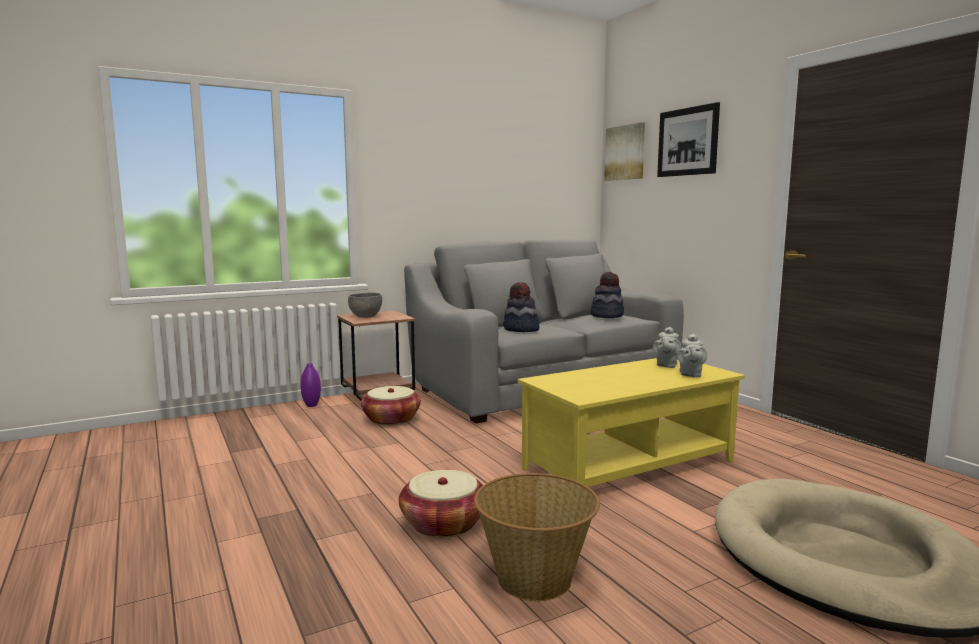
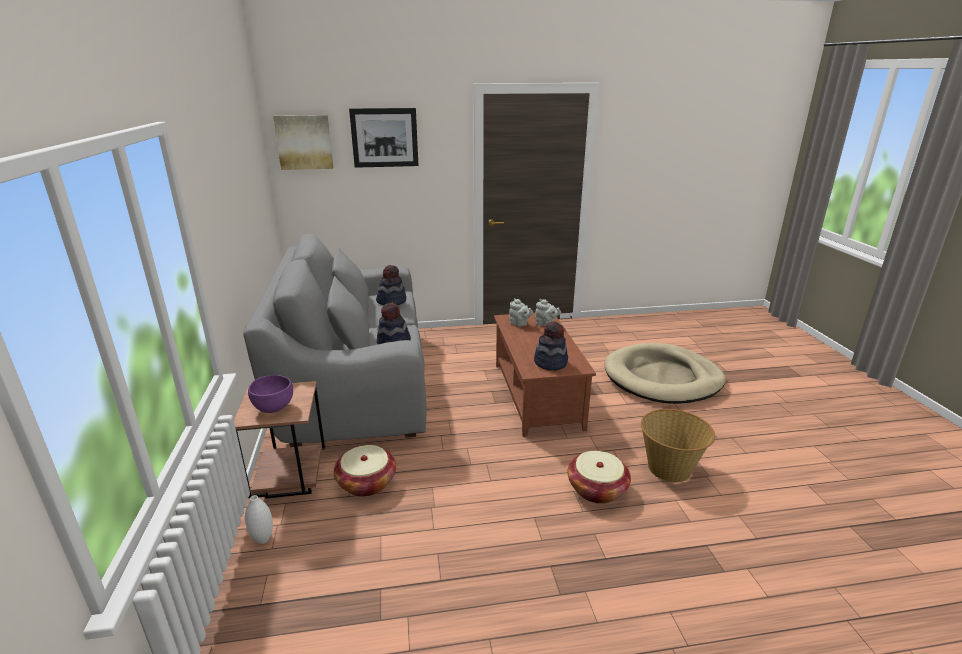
camera: 70 degrees left, 15 degrees up
purple vase [300,363,321,407] -> white vase [245,495,273,544]
grey bowl [348,293,382,318] -> purple bowl [248,375,293,413]
yellow coffee table [518,358,745,487] -> brown coffee table [494,313,596,437]
none -> hat [534,321,568,371]

